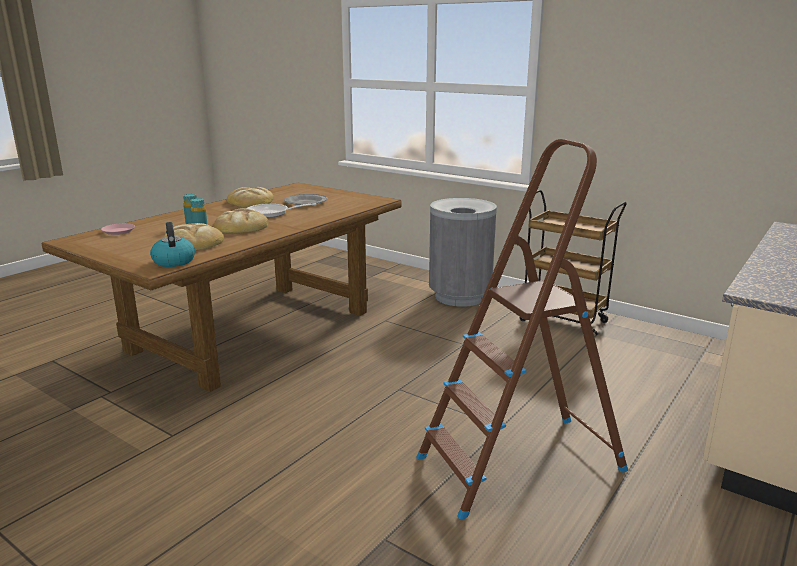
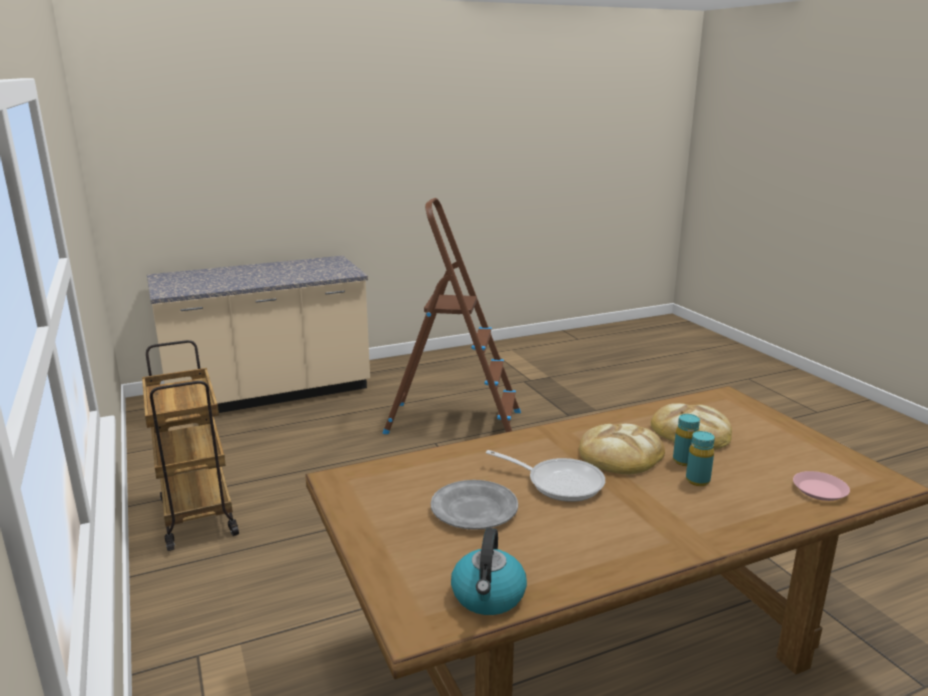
camera: 150 degrees left, 0 degrees up
kettle [150,222,195,267] -> kettle moved to [451,528,527,615]
bread [227,187,274,208] -> none
grey trash can [429,198,497,307] -> none

